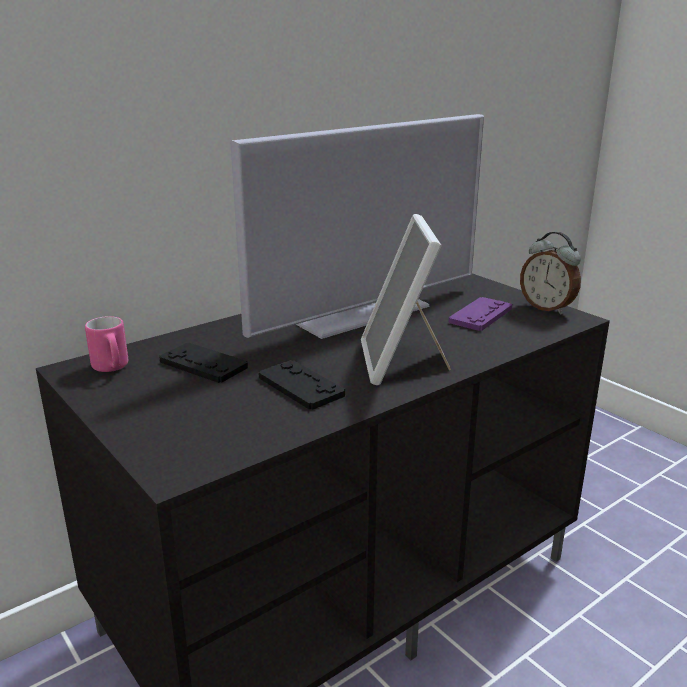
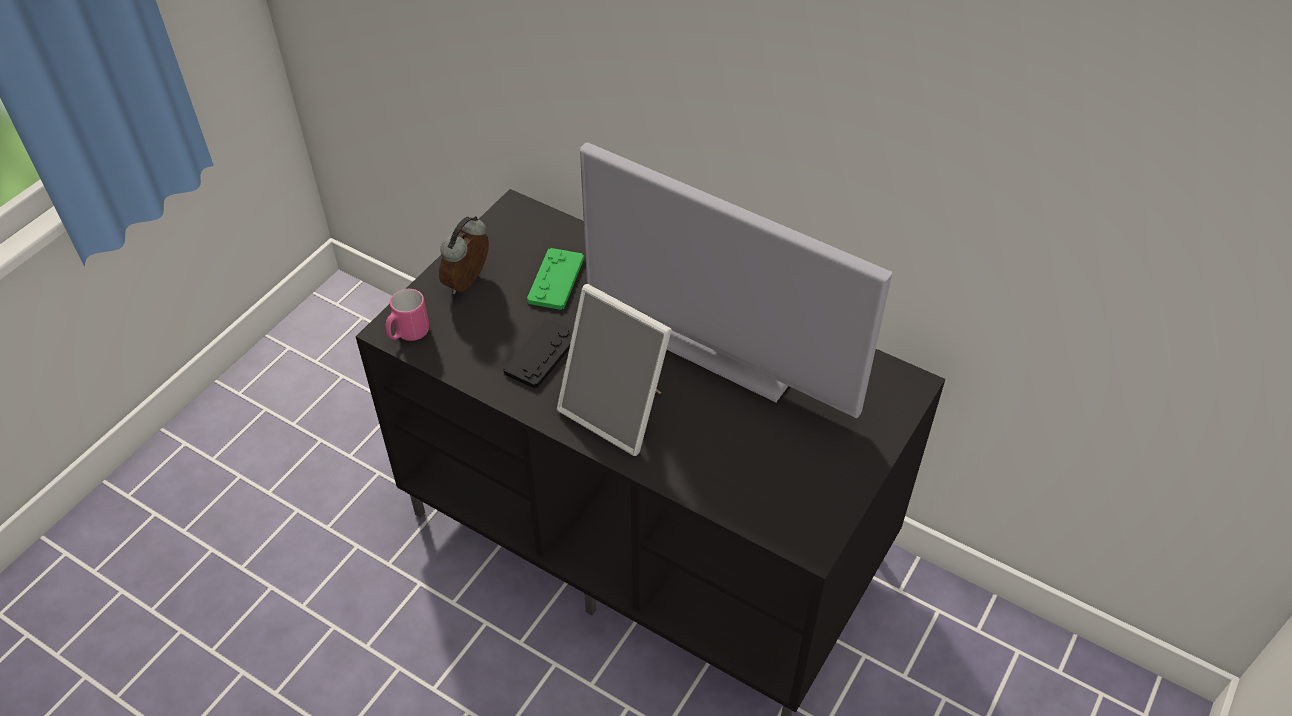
camera: 70 degrees right, 25 degrees up
pink mug [85,316,128,372] -> pink mug moved to [385,289,430,341]
black game controller [159,343,248,383] -> green game controller [527,248,584,310]
picture frame [361,214,451,385] -> picture frame turned 120 degrees counterclockwise [557,284,672,456]
purple game controller [449,297,512,331] -> none
alarm clock [520,232,581,315] -> alarm clock moved to [439,216,489,294]

